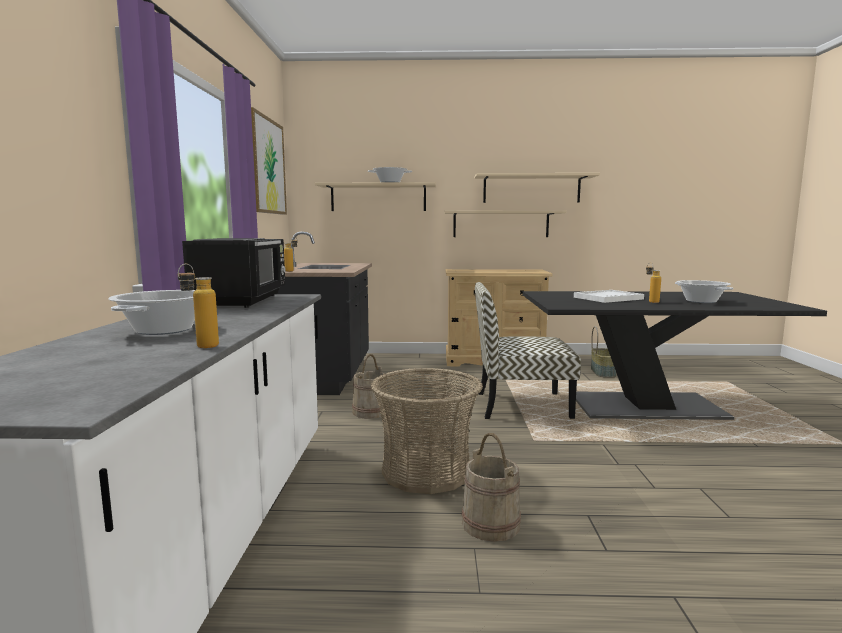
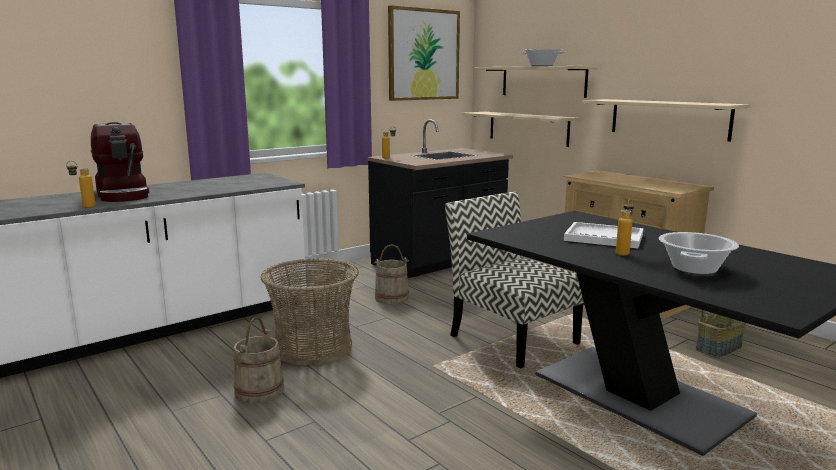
camera: 50 degrees right, 5 degrees up
cooking pot [108,290,195,335] -> coffee machine [91,122,149,202]
black microwave [182,238,286,308] -> none
beige shelf [474,173,600,203] -> beige shelf moved to [462,112,580,147]

